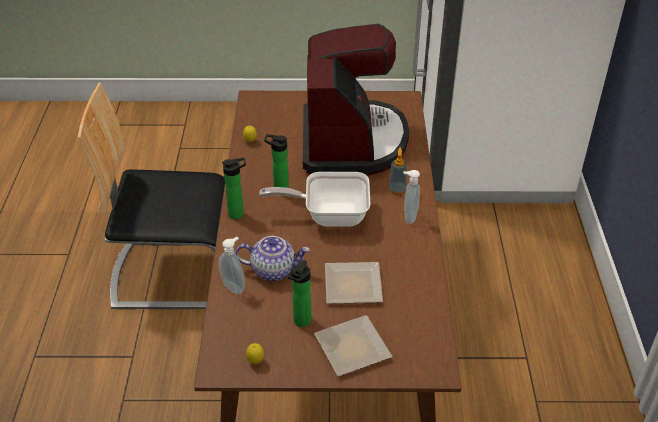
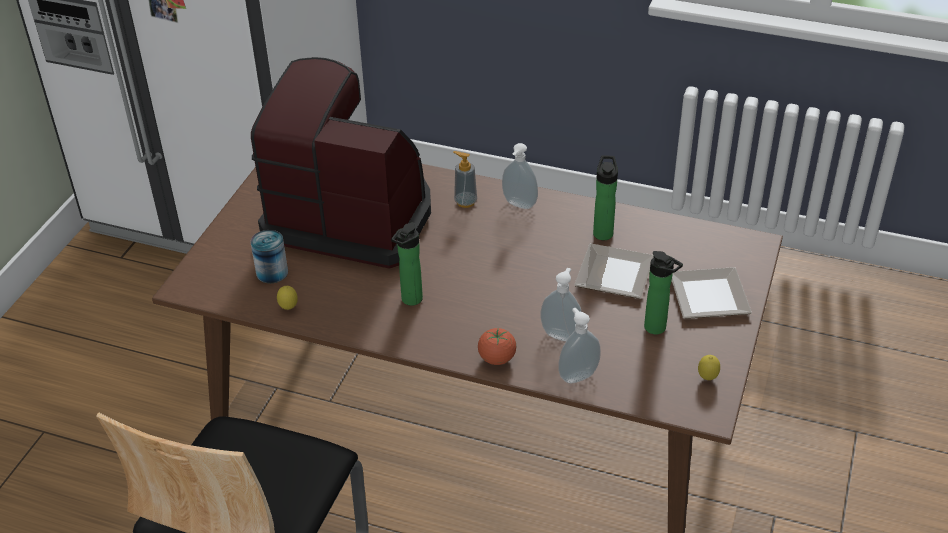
camera: 70 degrees left, 0 degrees up
bottle [222,158,246,219] -> bottle moved to [593,155,618,240]
teapot [235,236,310,281] -> soap dispenser [541,268,582,342]
frying pan [259,172,370,227] -> none
none -> can [250,230,288,283]
none -> tomato [478,328,516,365]

